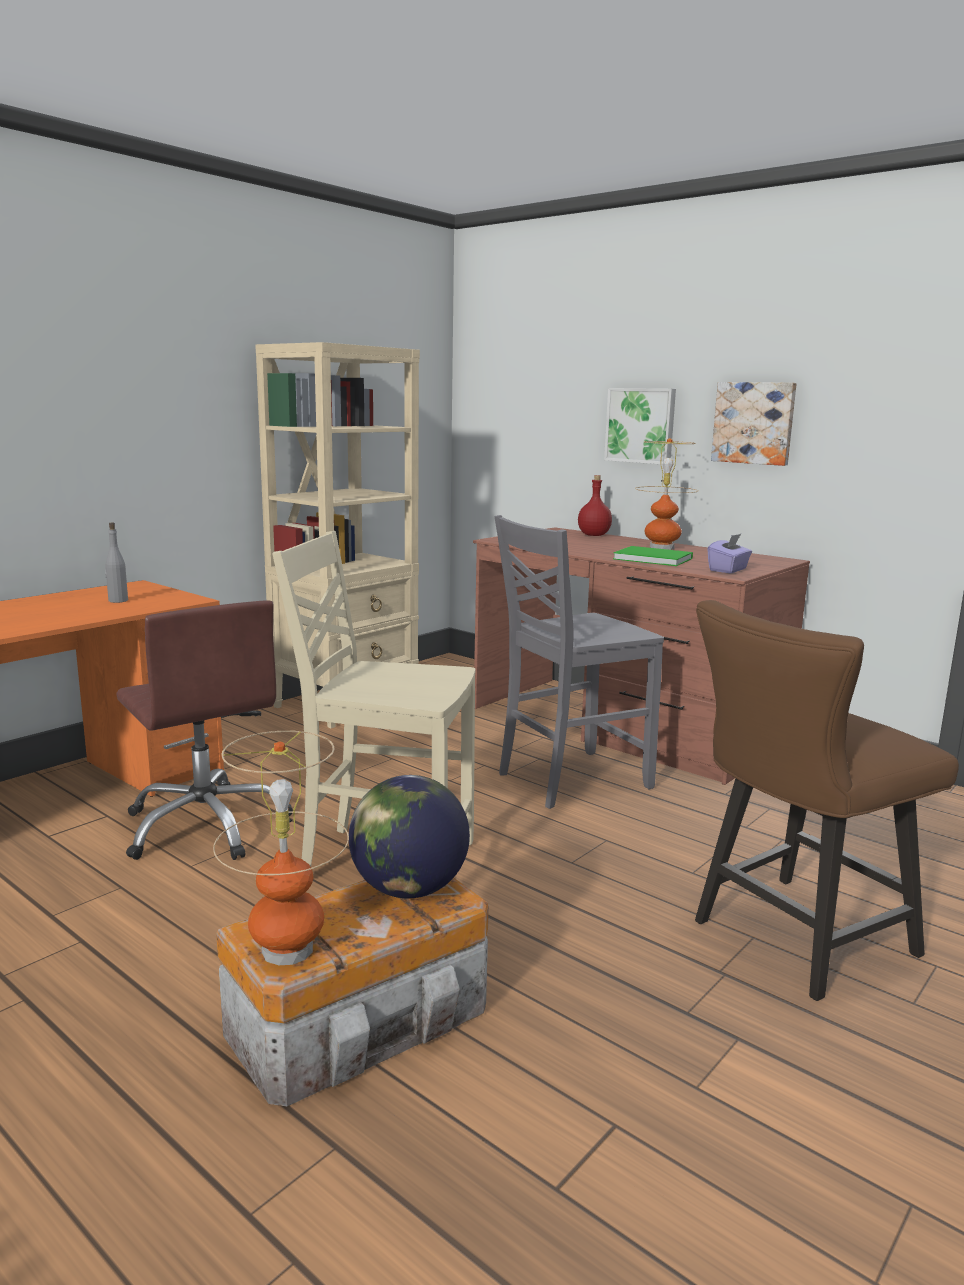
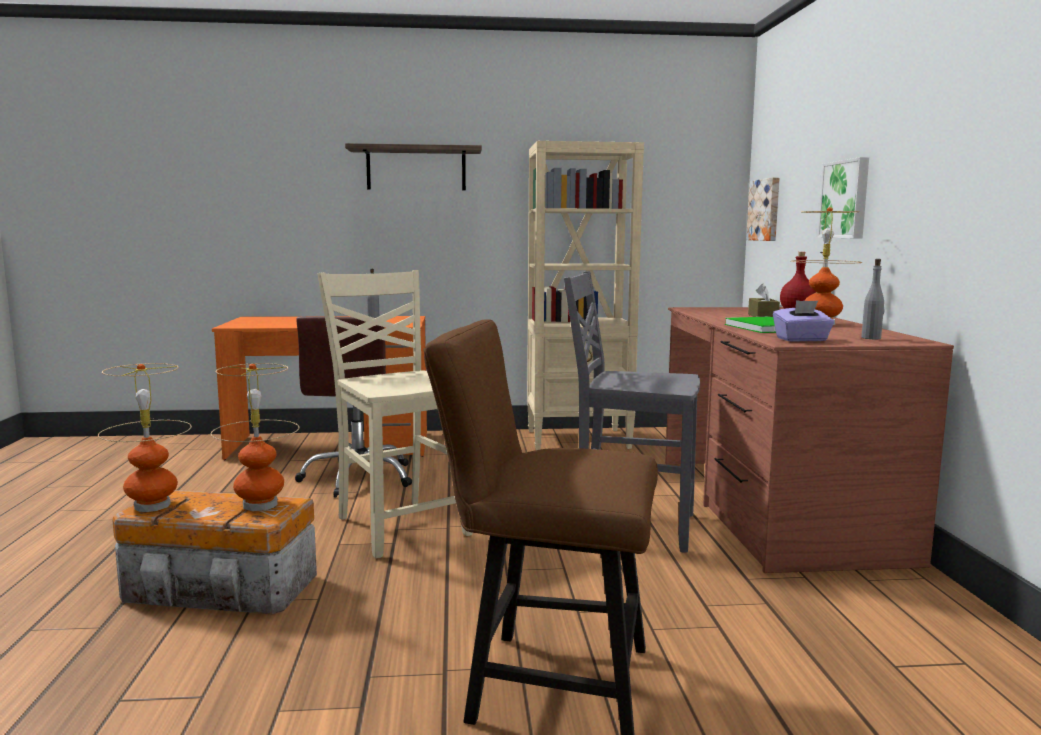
camera: 45 degrees right, 5 degrees down
globe [349,775,470,898] -> table lamp [211,363,299,511]
picture [711,382,797,466] -> picture moved to [746,177,780,241]
none -> shelf [345,143,482,190]
none -> brown tissue box [748,283,780,317]
none -> grey bottle [861,259,884,339]

